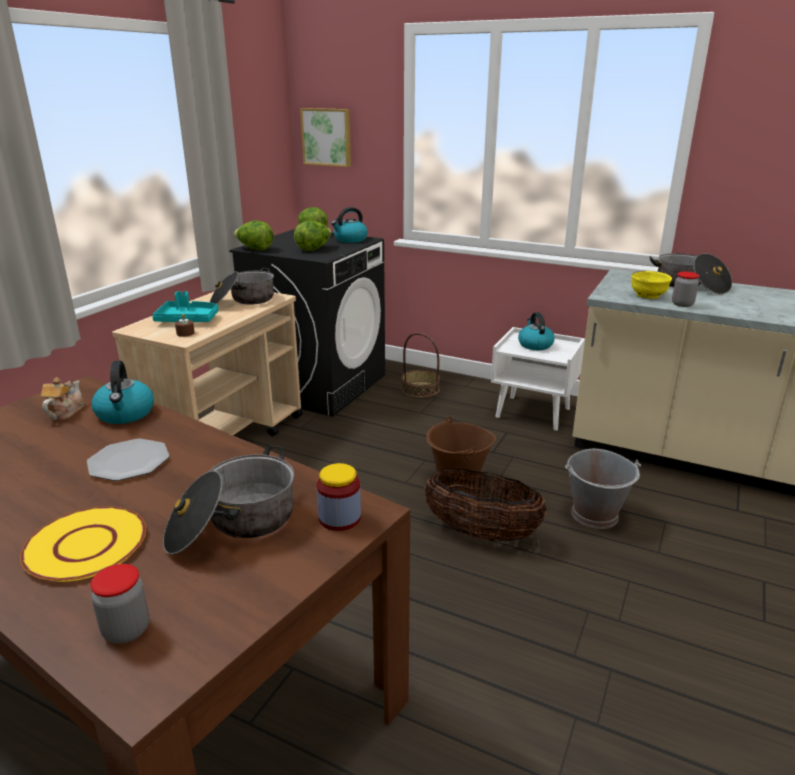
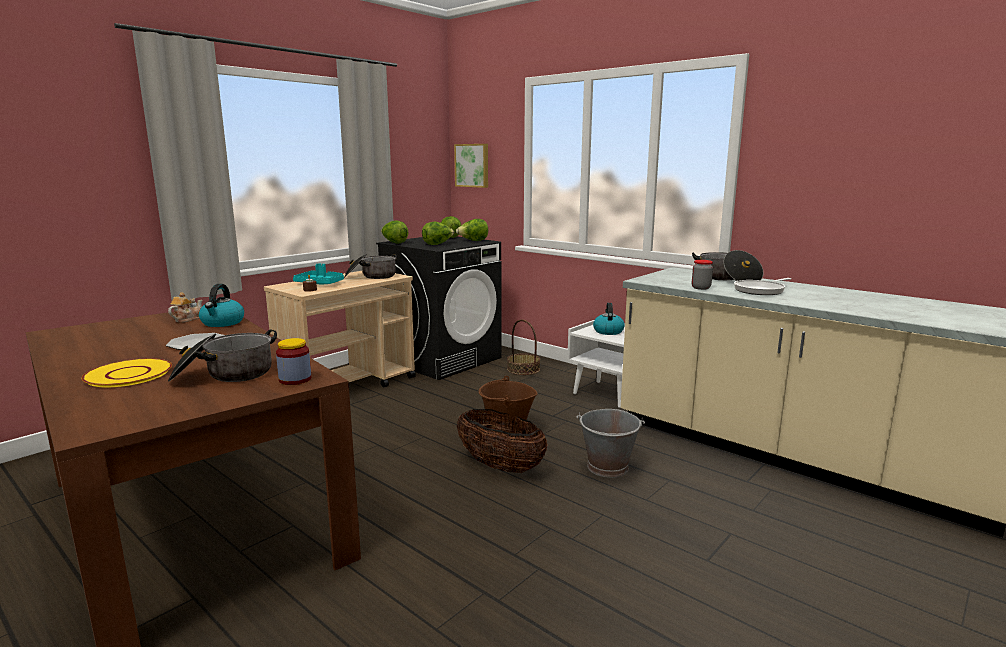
camera: 15 degrees right, 10 degrees down
jar [90,564,150,644] -> none
kettle [331,207,368,243] -> lettuce [456,219,488,241]
yellow bowl [631,271,672,299] -> none
none -> frying pan [734,278,791,295]

